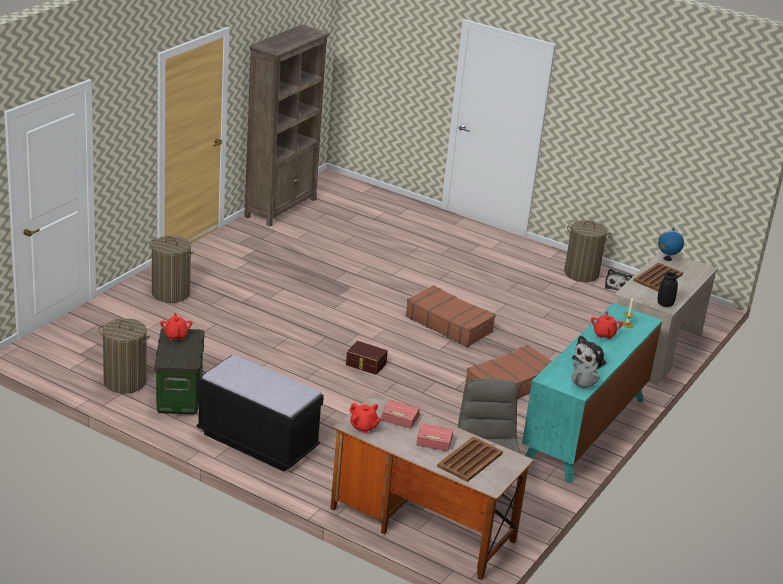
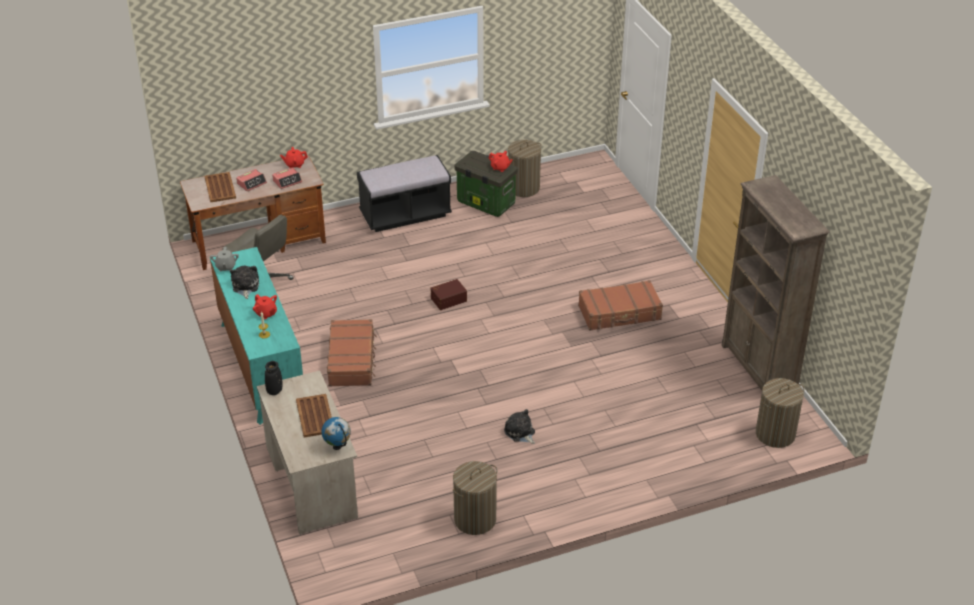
camera: 130 degrees right, 10 degrees up
laundry basket [150,236,194,303] -> laundry basket moved to [756,378,805,448]
brown suitcase [406,285,495,347] -> brown suitcase moved to [578,280,663,331]
plush toy [605,269,632,290] -> plush toy moved to [504,409,535,444]

